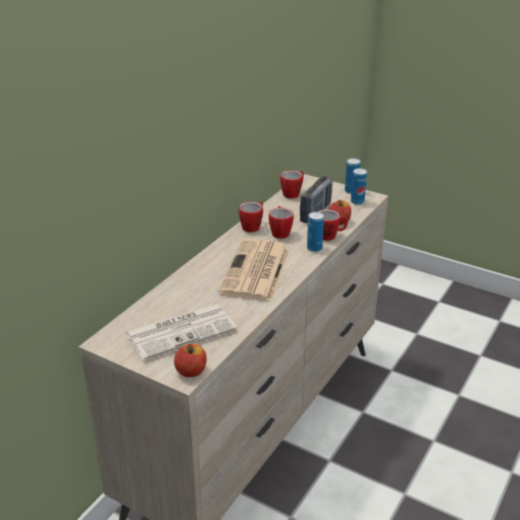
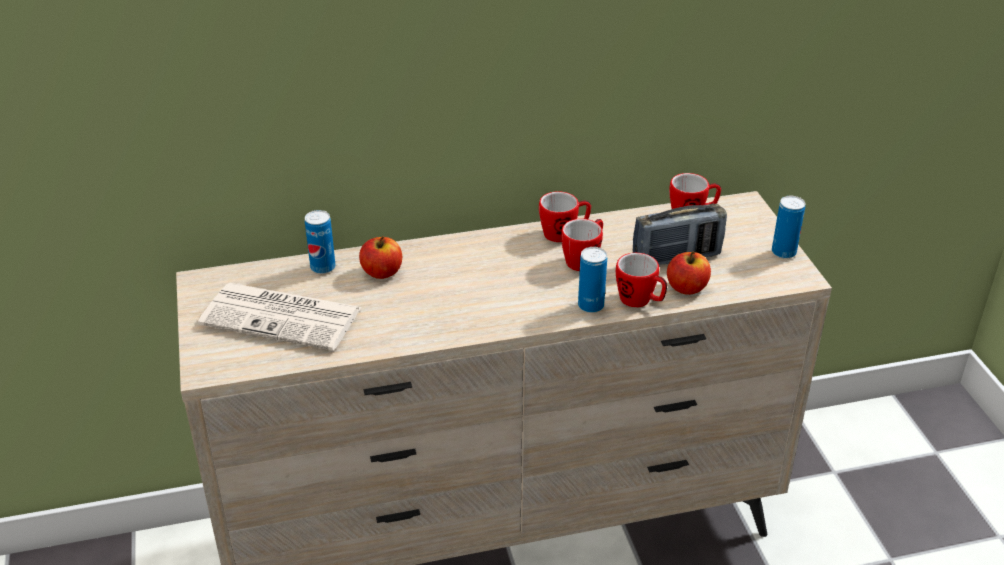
camera: 45 degrees right, 5 degrees up
apple [174,343,207,377] -> apple moved to [359,236,402,279]
newspaper [218,239,290,301] -> none
can [351,168,367,205] -> can moved to [305,210,336,274]

